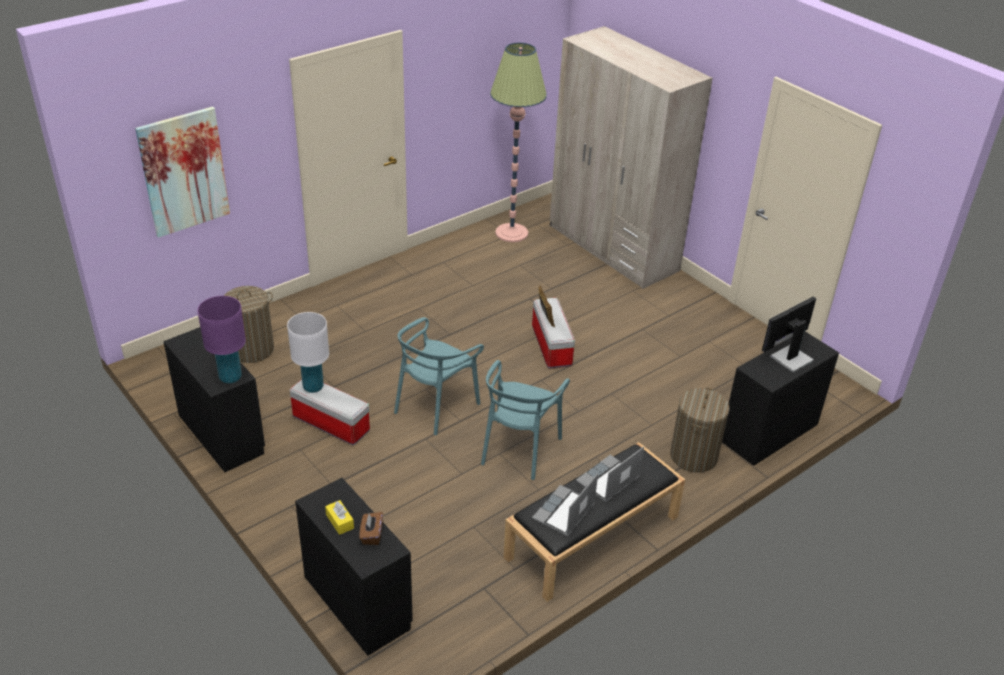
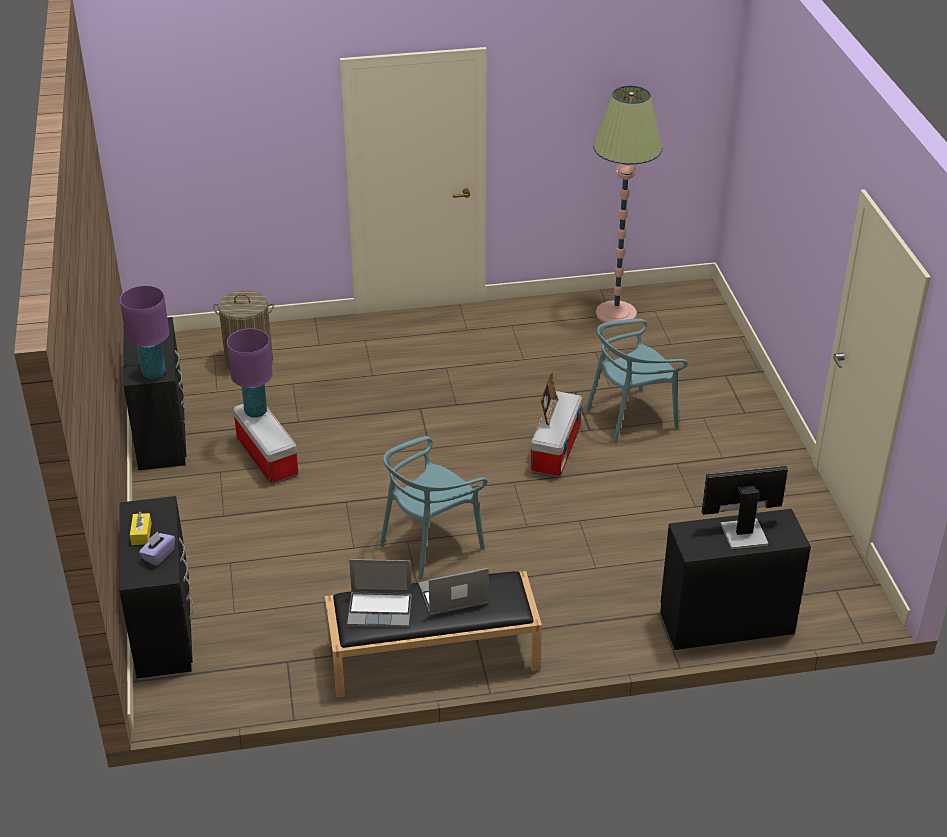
camera: 30 degrees right, 0 degrees up
picture [135,107,230,238] -> none
white table lamp [287,312,329,393] -> purple table lamp [227,328,273,418]
brown tissue box [359,512,383,545] -> purple tissue box [139,531,175,566]
turquoise chair [394,317,484,435] -> turquoise chair moved to [586,318,687,443]
laptop [532,473,598,537] -> laptop turned 150 degrees counterclockwise [347,559,412,627]
beige wardrobe [550,26,713,289] -> none
laundry basket [670,388,729,473] -> none

